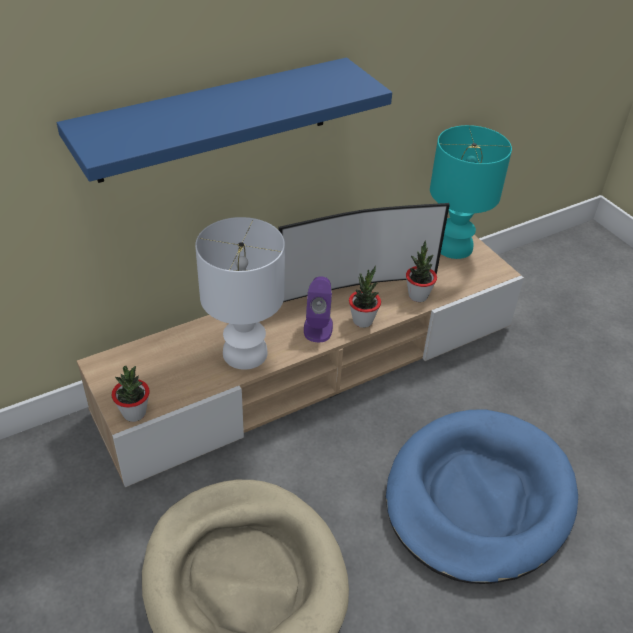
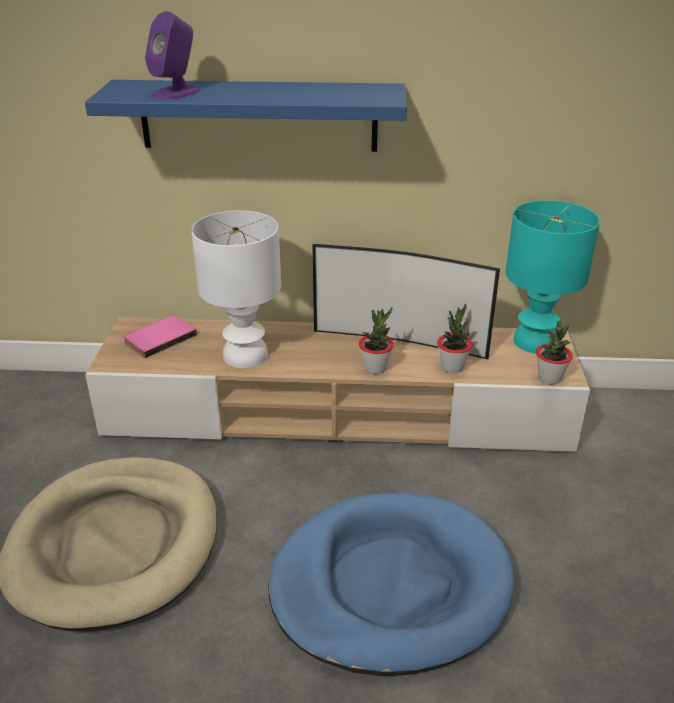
camera: 35 degrees right, 10 degrees down
potted plant [112,366,150,422] -> potted plant moved to [536,321,573,384]
purple speaker [304,276,333,342] -> purple speaker moved to [145,11,200,100]
none -> pink book [123,315,197,358]

